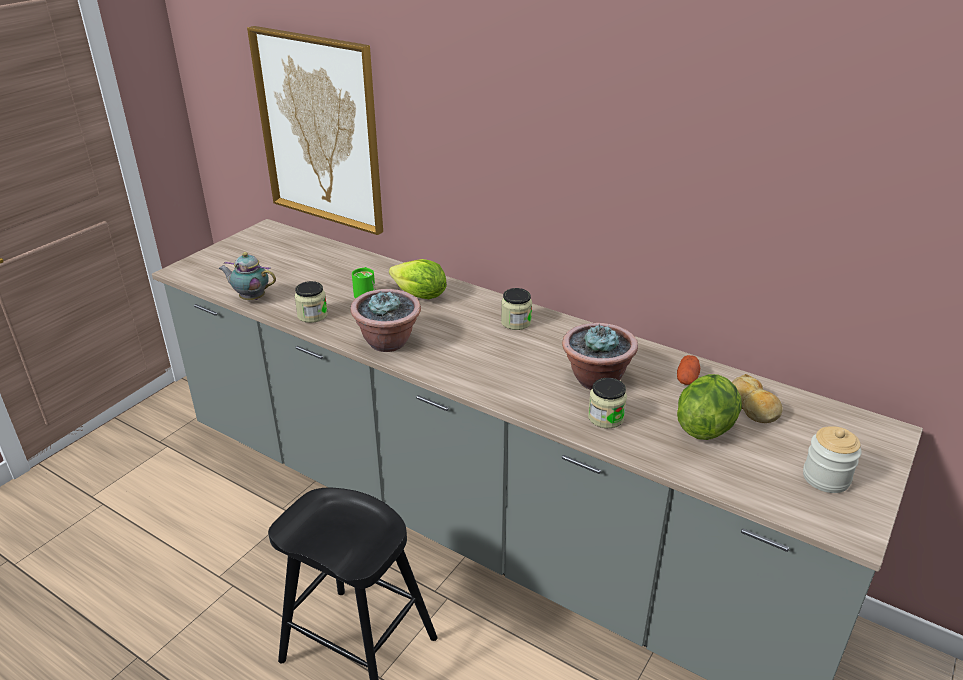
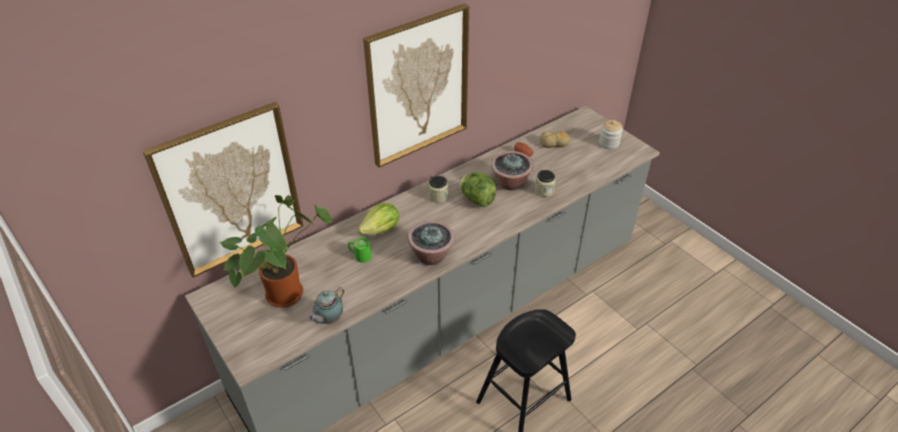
camera: 70 degrees left, 10 degrees up
jar [295,281,328,323] -> none
lettuce [677,374,742,440] -> lettuce moved to [459,172,496,207]
none -> potted plant [220,195,333,308]
none -> picture [363,3,469,168]

